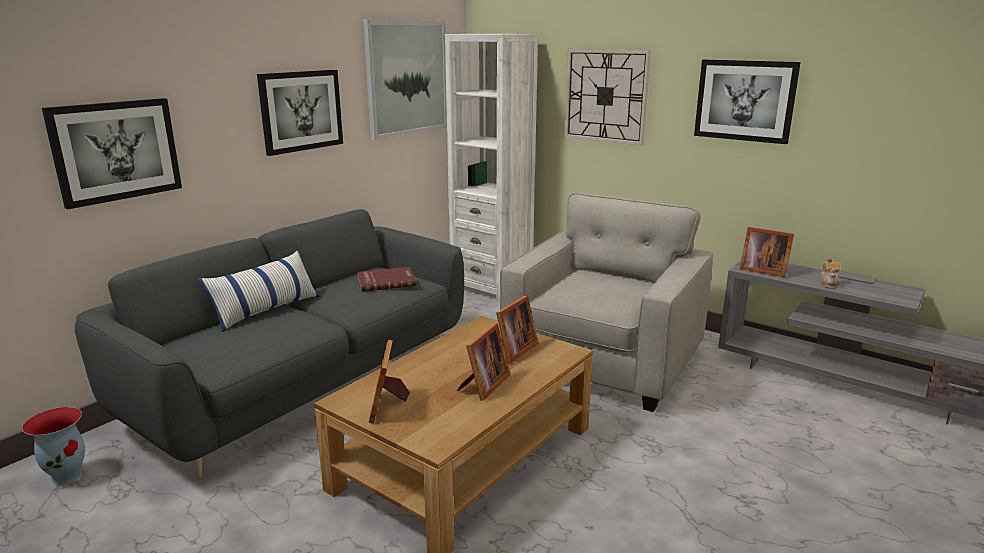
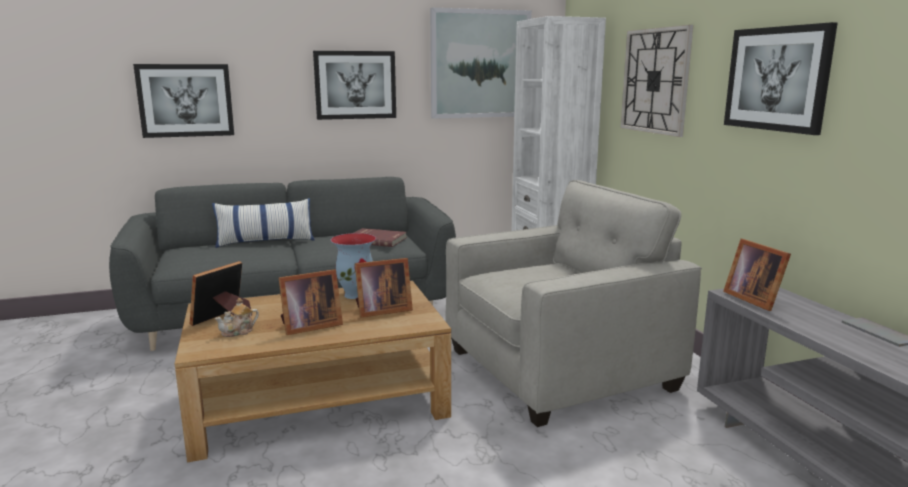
camera: 35 degrees right, 5 degrees down
vase [22,407,85,485] -> vase moved to [331,233,376,299]
teapot [820,257,840,289] -> teapot moved to [215,298,259,337]

